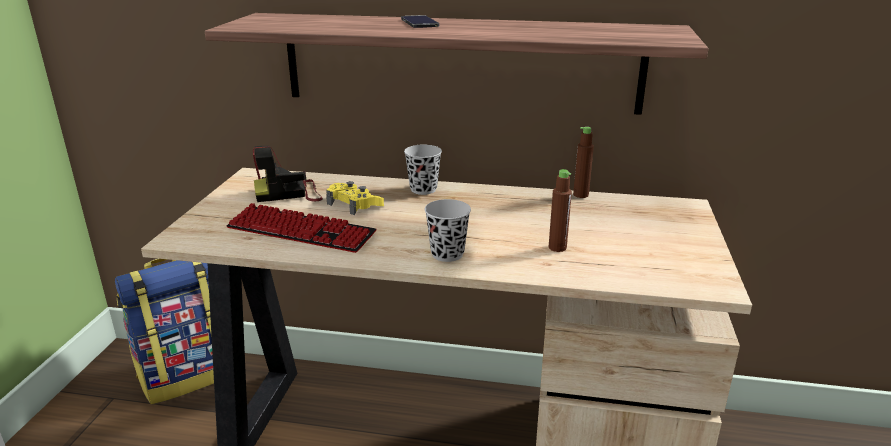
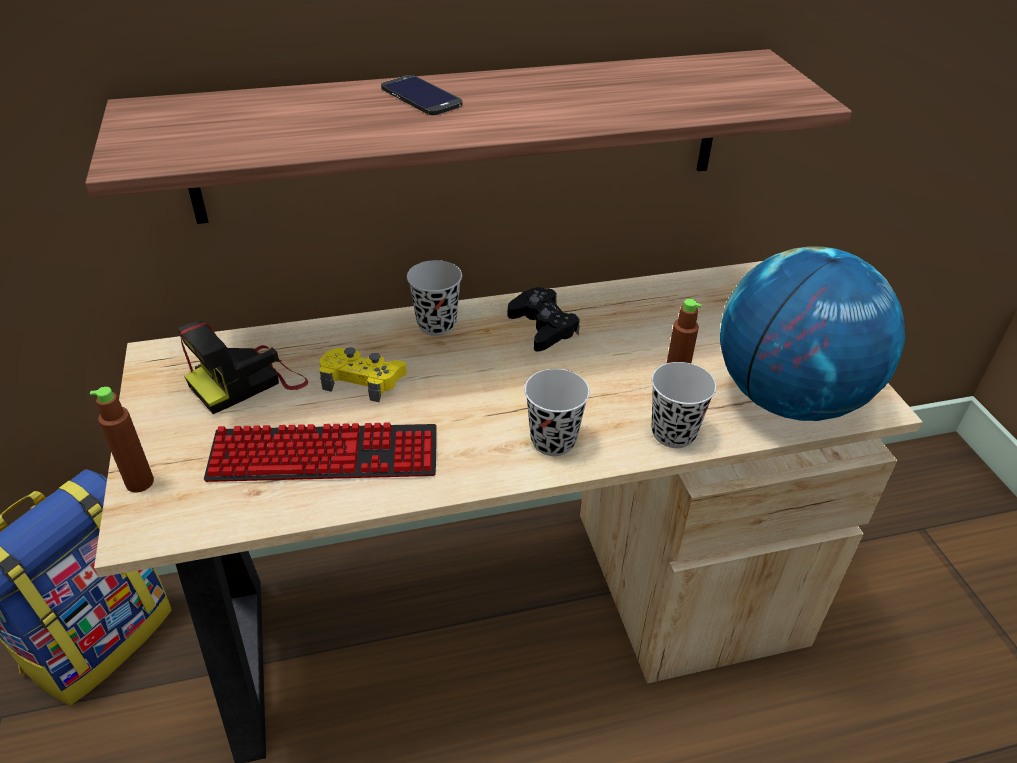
camera: 25 degrees left, 15 degrees up
brown bottle [573,127,594,198] -> brown bottle moved to [90,387,154,492]
none -> black game controller [508,287,580,352]
none -> black cup [652,362,716,448]
none -> globe [720,246,905,421]

